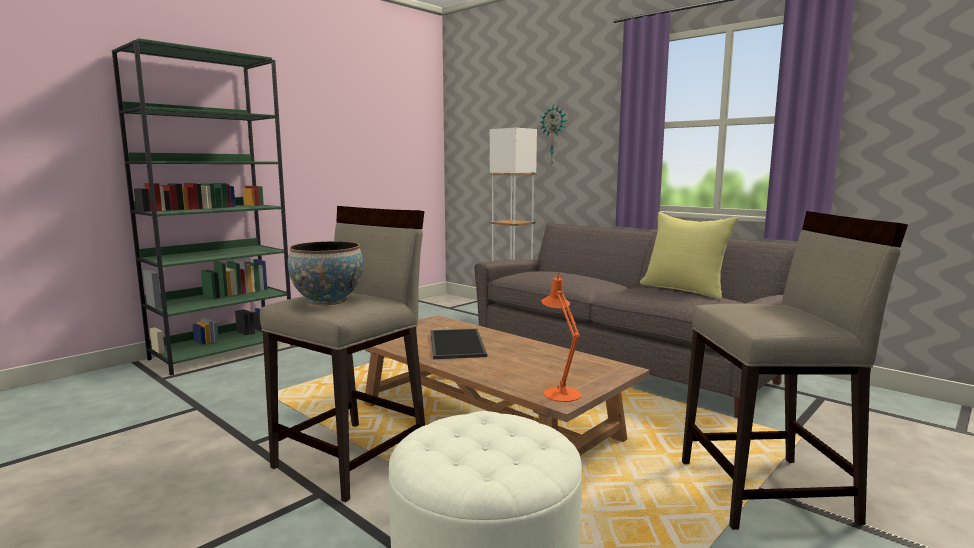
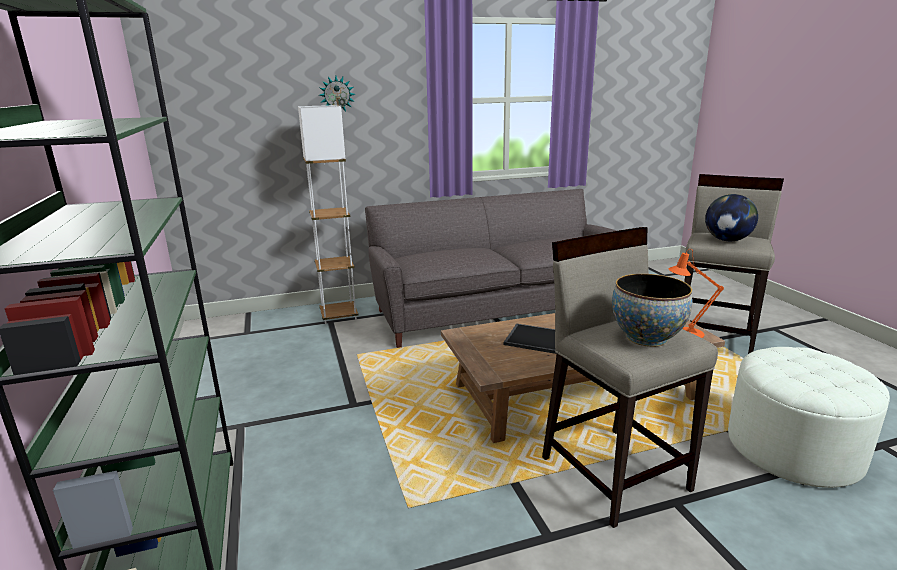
camera: 60 degrees left, 10 degrees up
yellow pillow [640,212,739,299] -> none
none -> globe [705,194,758,241]

